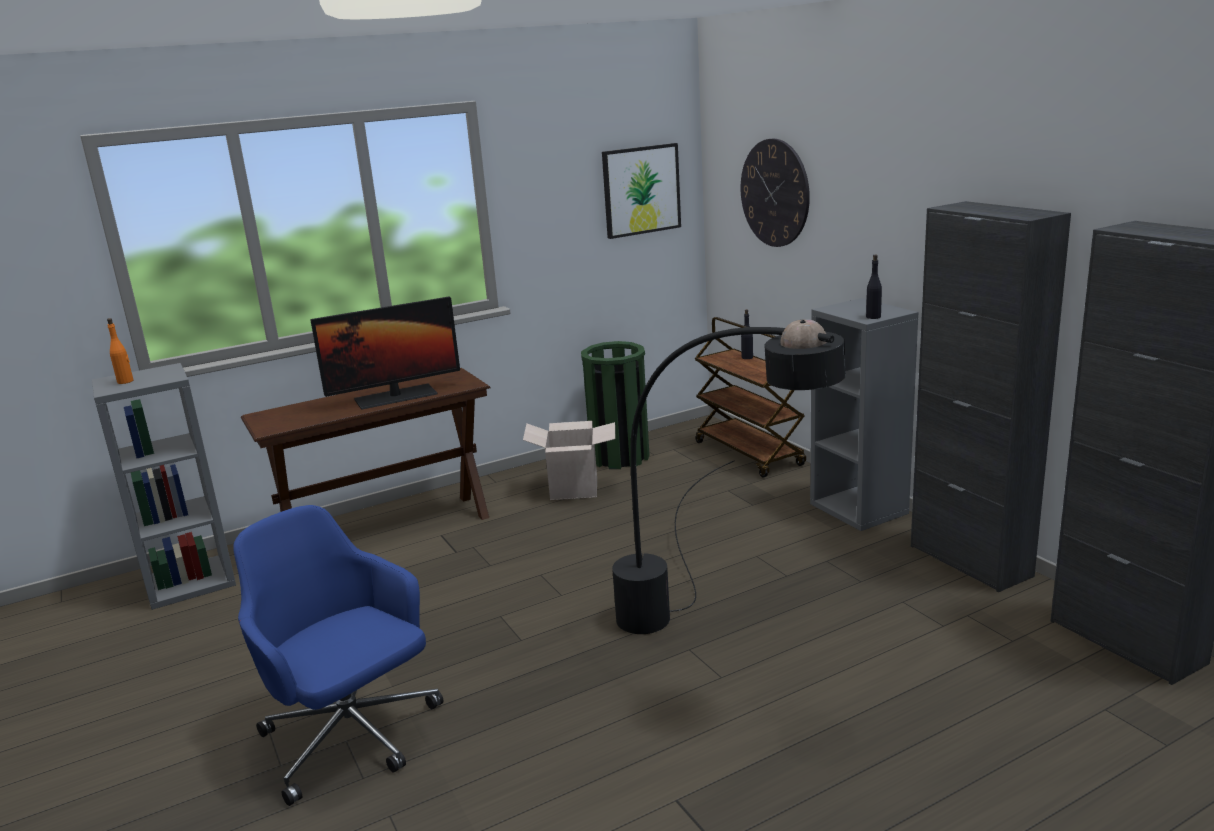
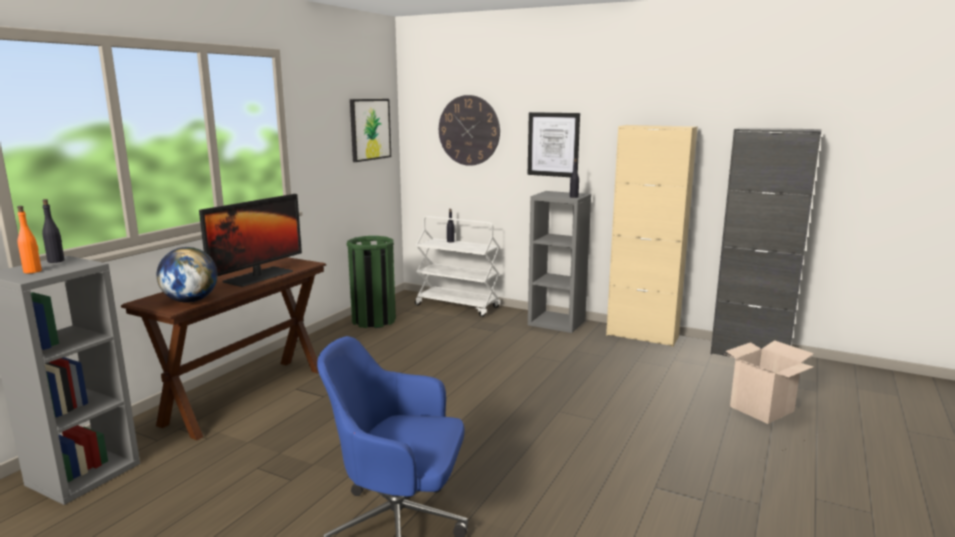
camera: 35 degrees left, 5 degrees down
cardboard box [523,421,615,500] -> cardboard box moved to [725,340,814,424]
black floor lamp [612,319,846,634] -> none
brown cart [695,317,806,478] -> white cart [415,216,500,317]
black cabinet [911,201,1071,592] -> beige cabinet [606,125,698,347]
none -> black bottle [42,199,65,263]
none -> globe [157,247,218,303]
none -> picture [528,112,580,177]

